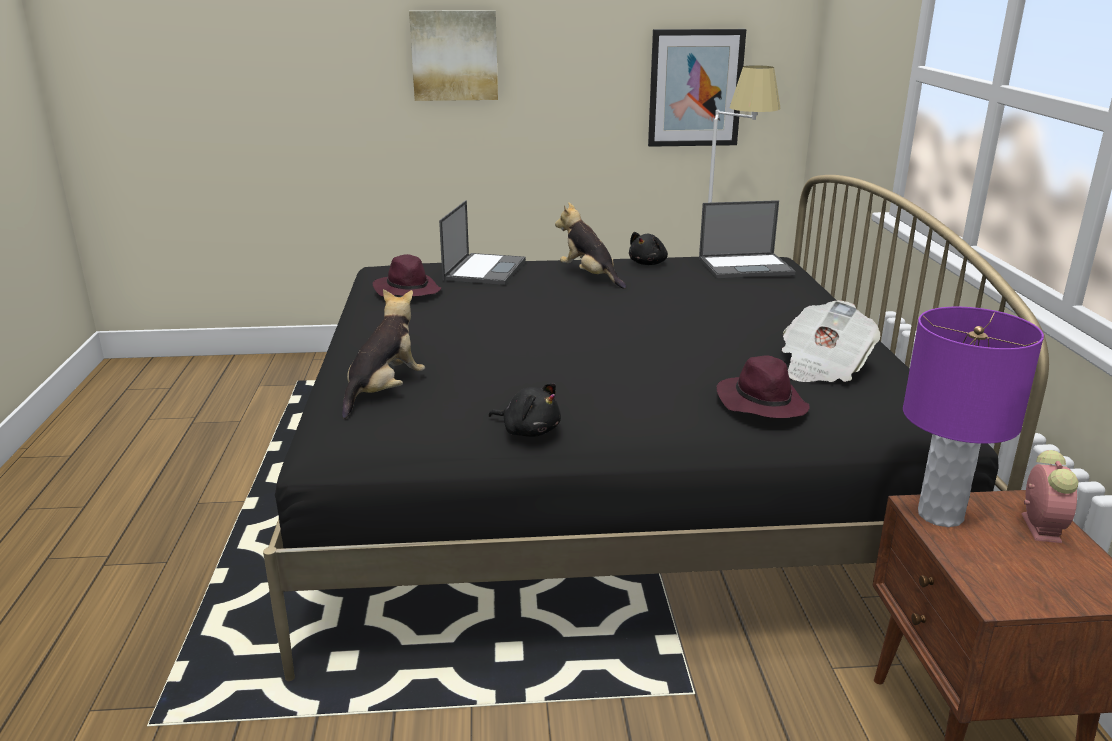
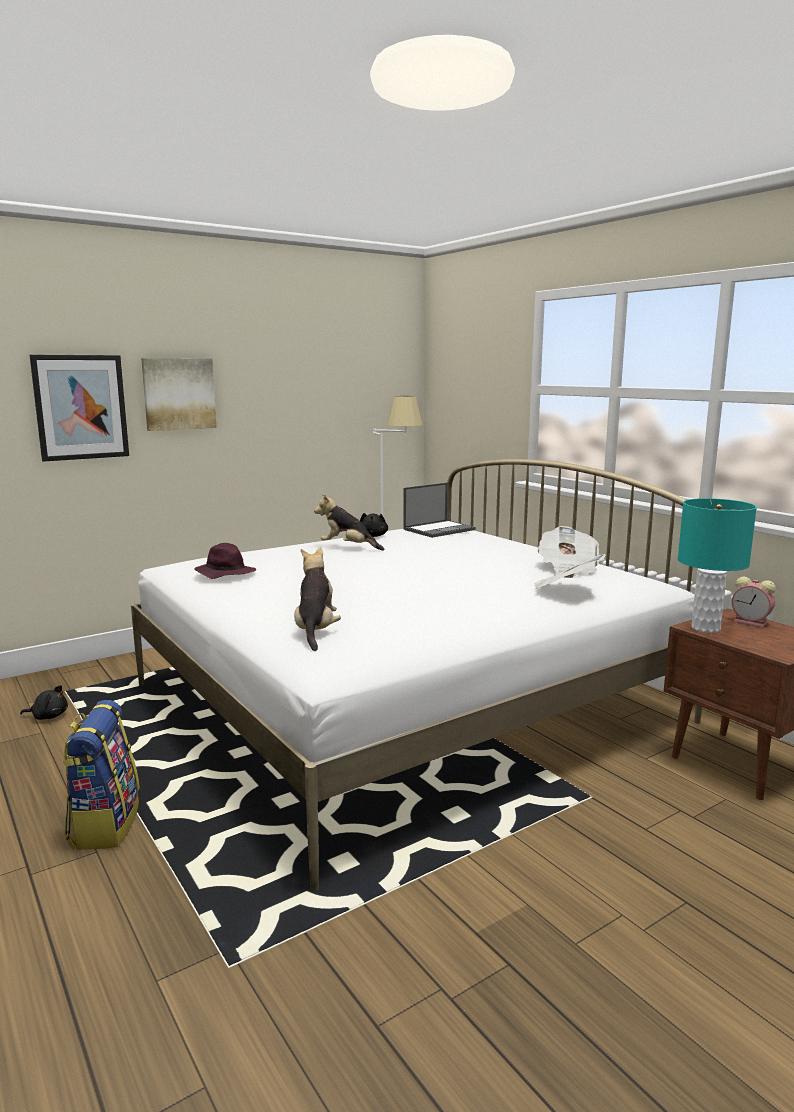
camera: 30 degrees left, 10 degrees down
black bed [263,175,1049,681] -> white bed [131,459,702,891]
laptop [439,200,526,285] -> none
black plush toy [488,383,561,437] -> black plush toy moved to [20,685,68,720]
picture [648,29,746,147] -> picture moved to [29,355,129,462]
purple hat [717,356,810,418] -> newspaper [534,554,606,589]
purple table lamp [903,307,1044,527] -> turquoise table lamp [678,498,757,633]
alarm clock [1022,450,1078,543] -> alarm clock turned 150 degrees clockwise [732,577,776,628]
none -> backpack [63,700,140,850]

